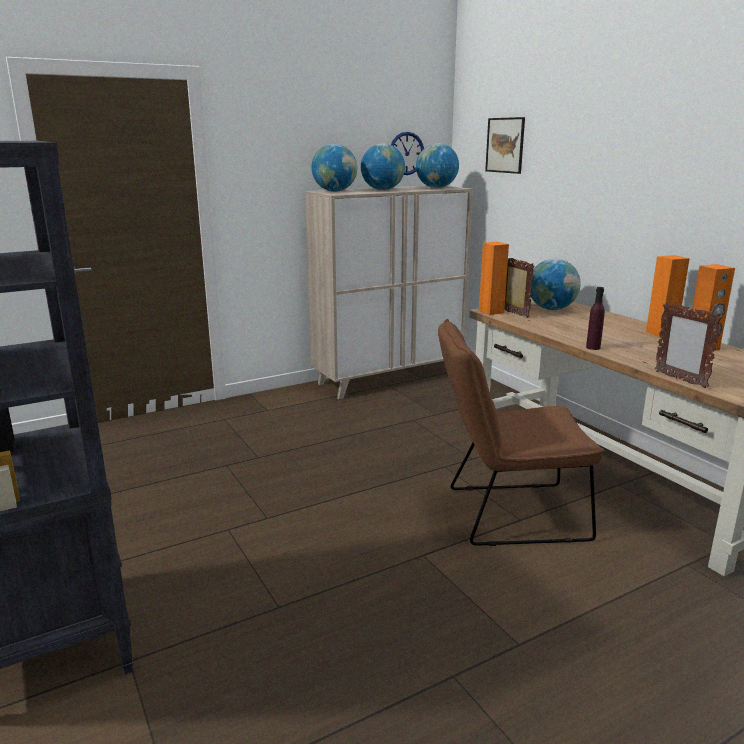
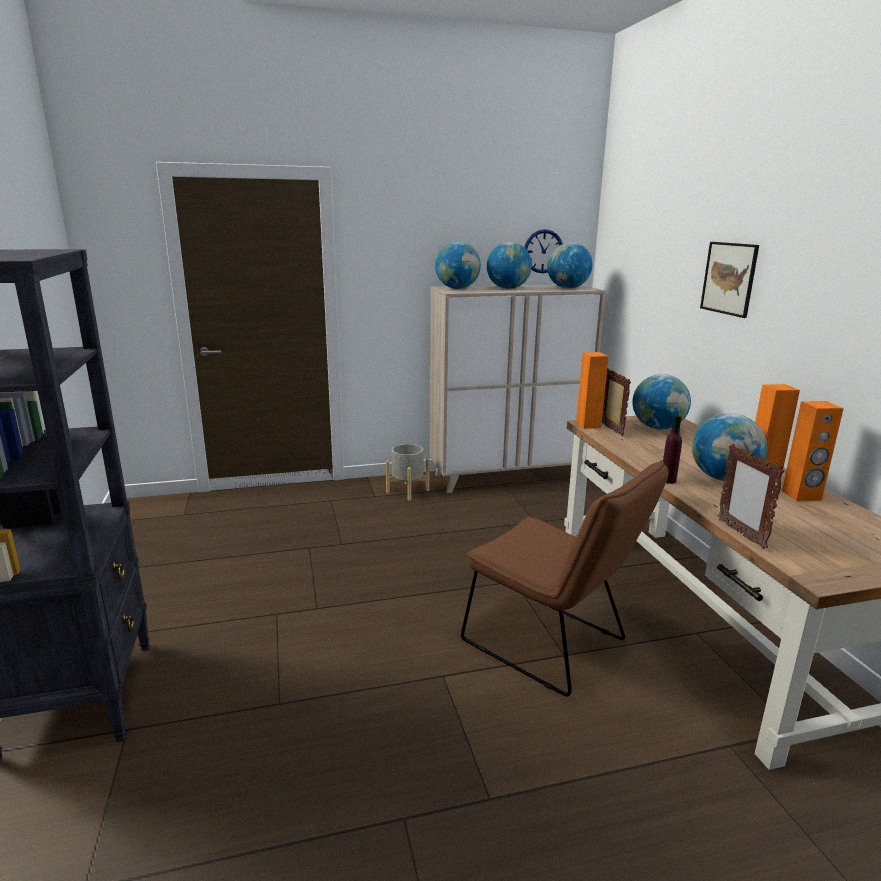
camera: 15 degrees right, 0 degrees up
brown chair [438,319,604,546] -> brown chair turned 150 degrees counterclockwise [461,460,669,696]
picture [485,117,525,174] -> picture moved to [700,242,759,318]
none -> grey planter [386,444,429,501]
none -> globe [692,413,767,481]

